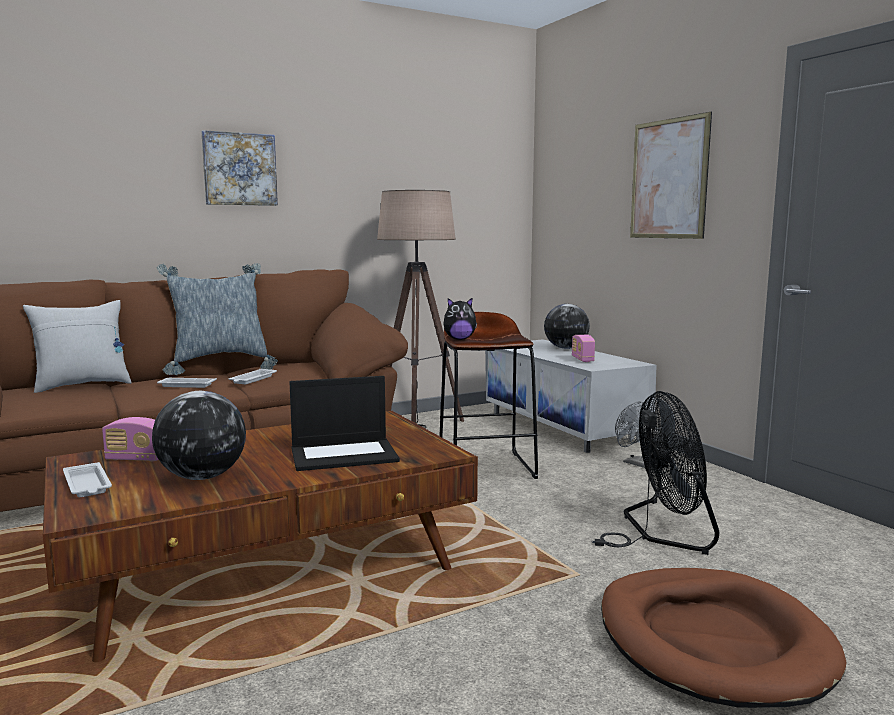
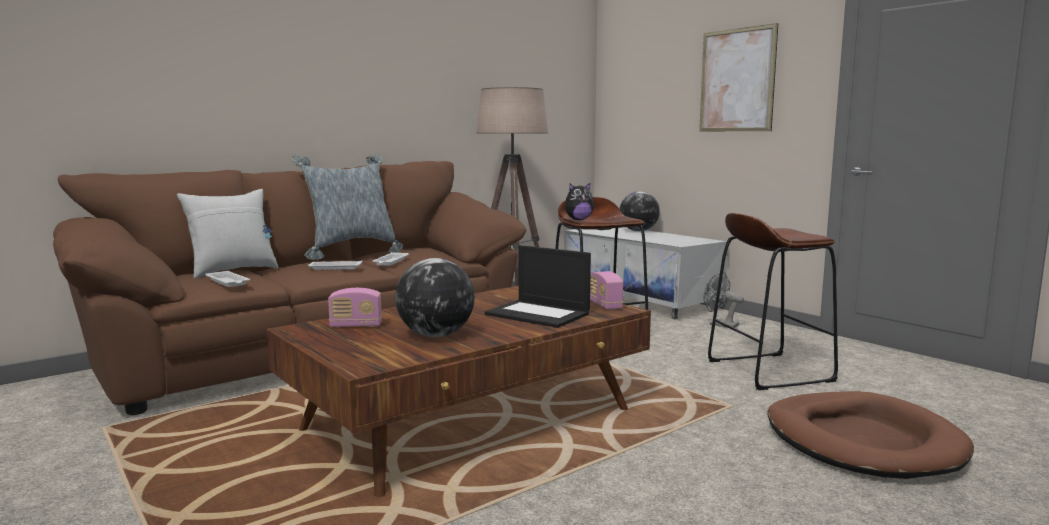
camera: 10 degrees left, 0 degrees up
white tray [63,462,112,497] -> white tray moved to [206,271,250,287]
picture [201,130,278,206] -> none
laptop [289,376,400,471] -> laptop turned 60 degrees clockwise [485,245,591,328]
radio [572,335,595,362] -> radio moved to [590,271,623,310]
black fan [593,391,719,555] -> brown stool [708,213,838,390]

